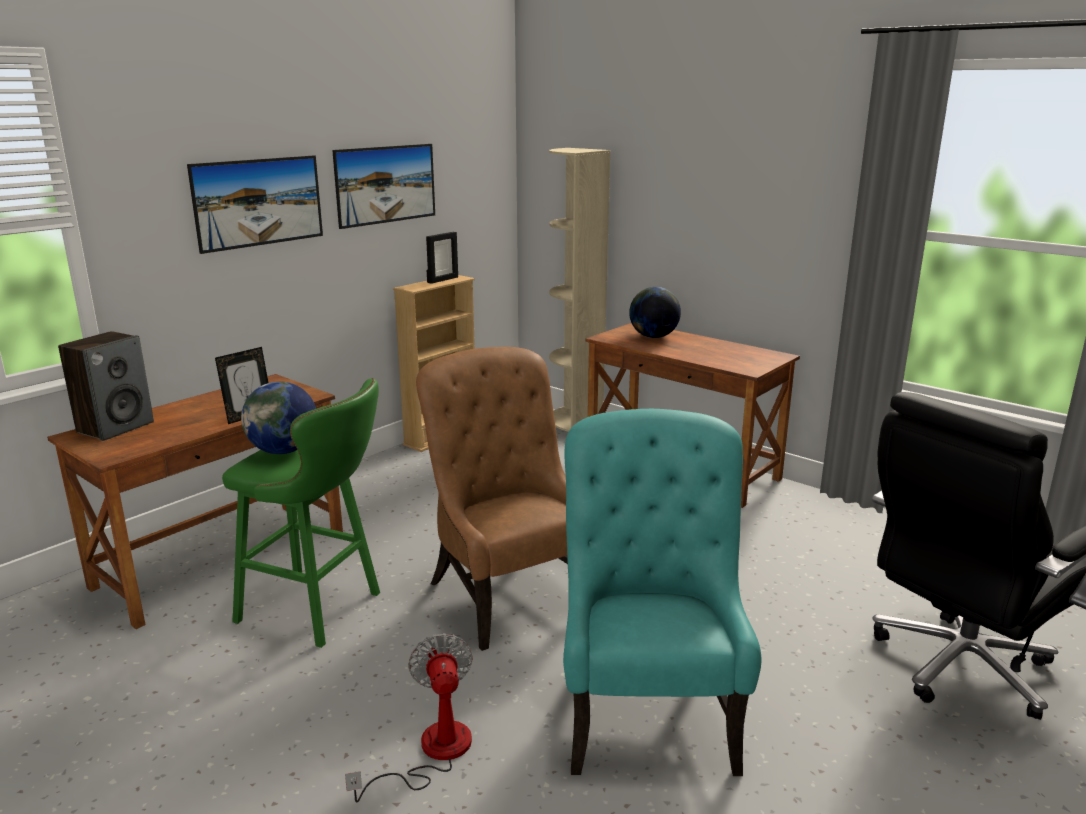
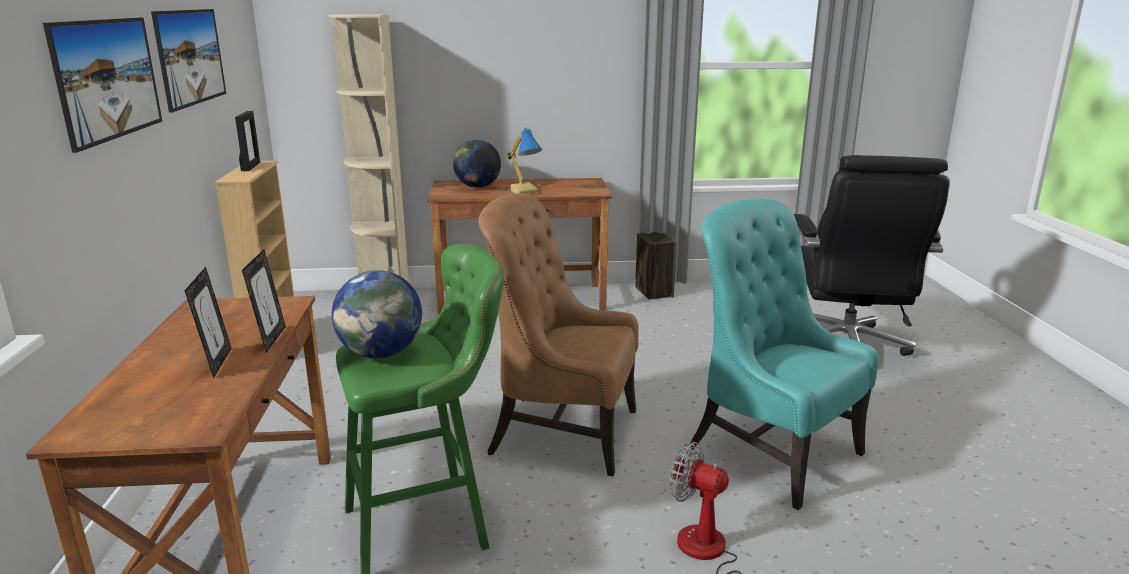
camera: 45 degrees left, 0 degrees up
speaker [58,331,154,441] -> speaker moved to [635,232,677,300]
none -> picture frame [185,267,232,378]
none -> table lamp [508,127,542,195]

